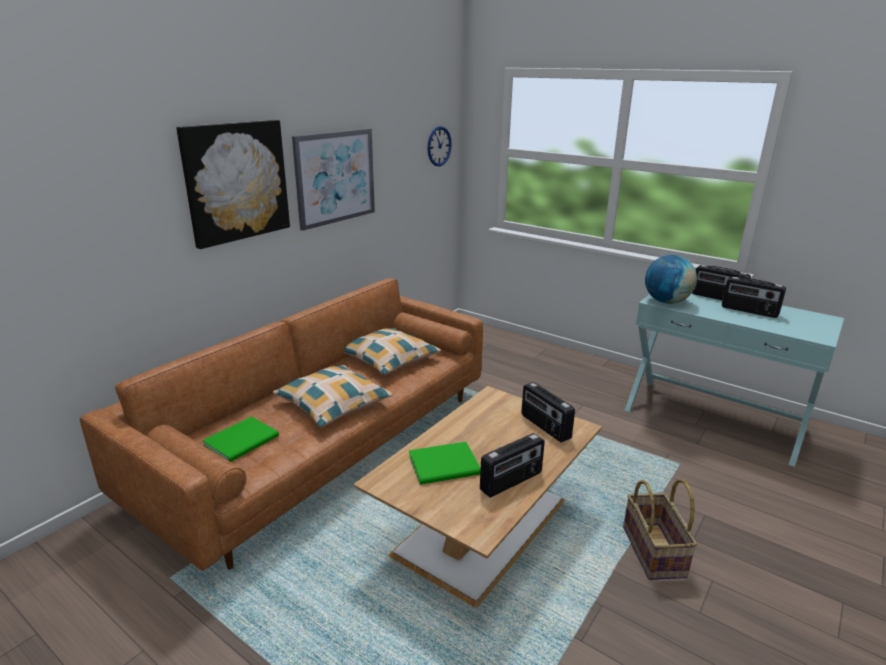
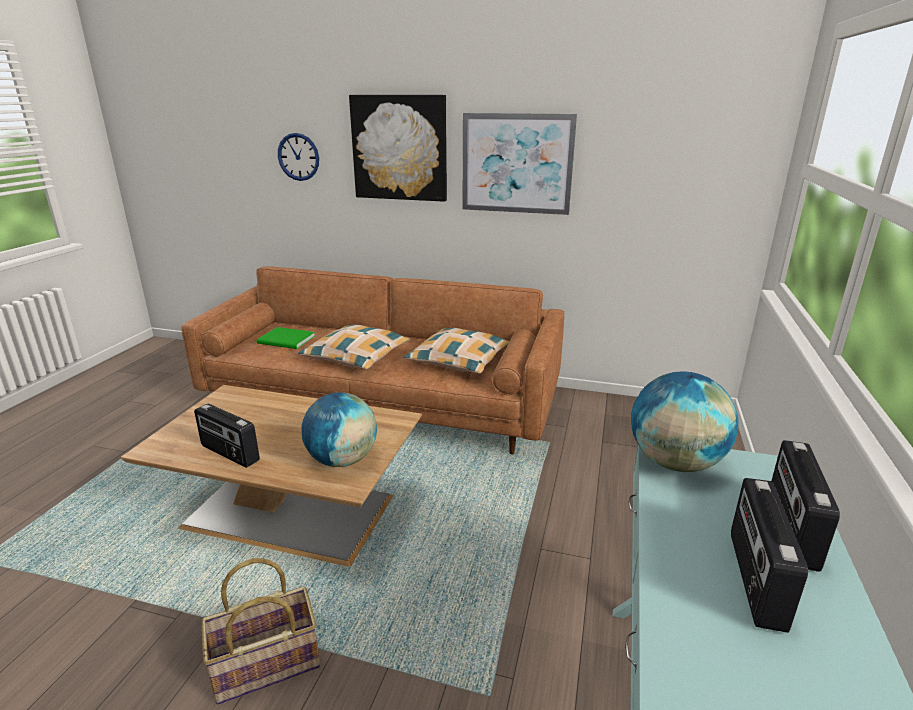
camera: 70 degrees right, 0 degrees up
green book [409,442,481,485] -> none
wall clock [427,126,452,166] -> wall clock moved to [278,133,319,181]
radio [521,382,575,443] -> globe [301,392,377,467]

